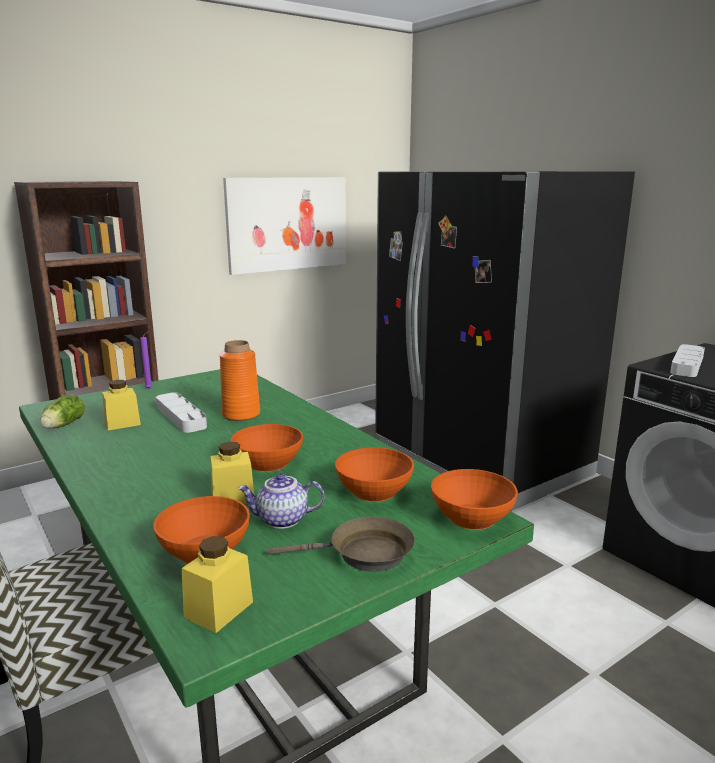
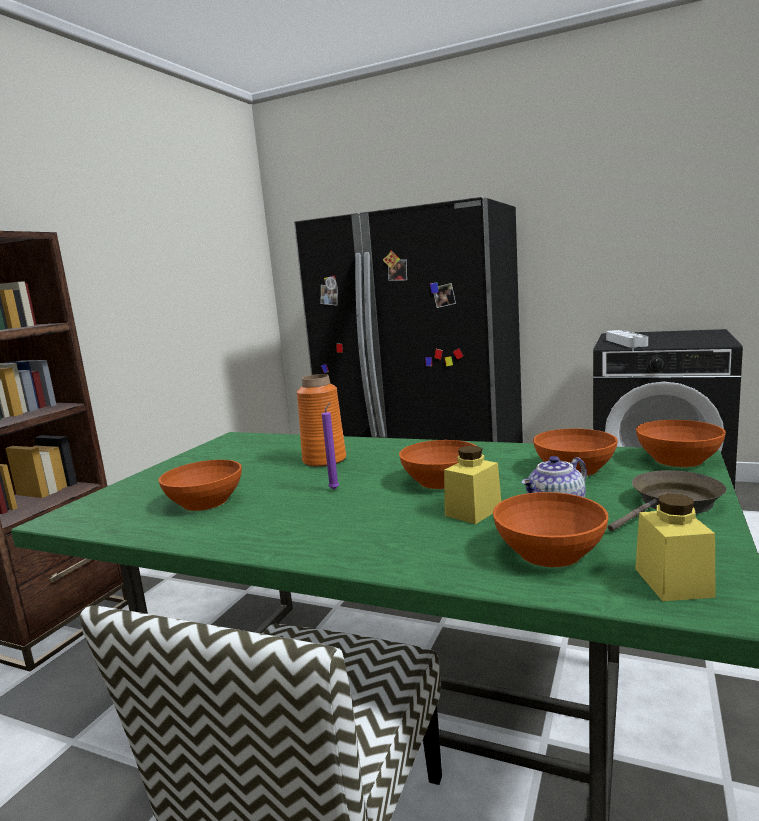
camera: 30 degrees left, 5 degrees down
lettuce [40,394,85,429] -> none
yellow jar [102,380,141,430] -> orange bowl [159,460,242,511]
purple candle [140,331,152,389] -> purple candle moved to [322,402,339,490]
grey tray [156,392,207,433] -> none
picture [223,177,346,275] -> none

